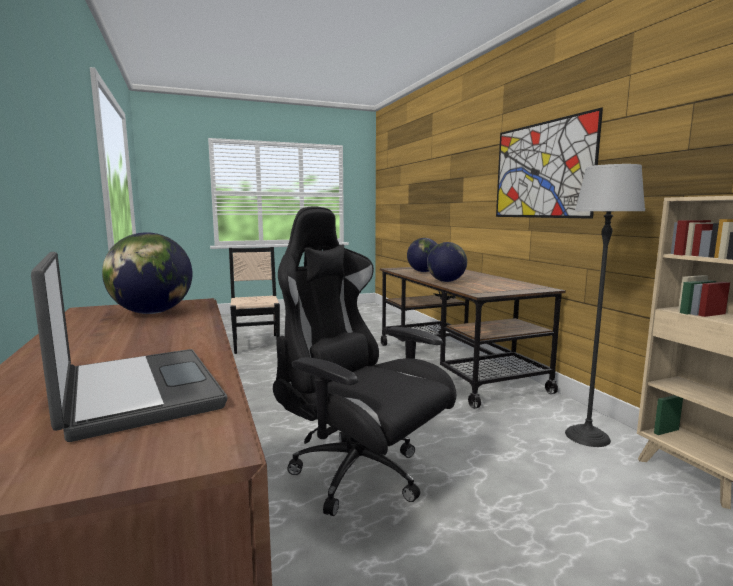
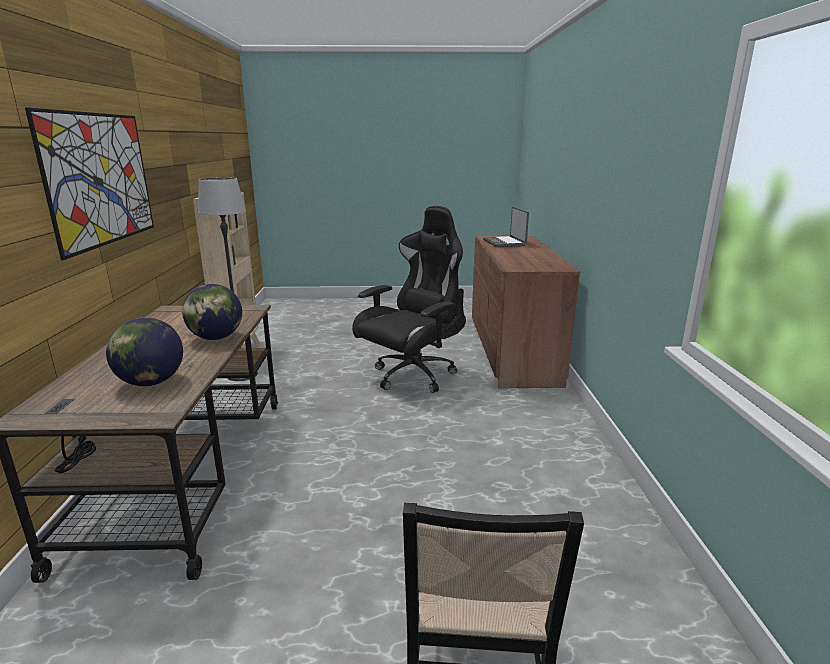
camera: 160 degrees left, 10 degrees up
globe [102,232,192,314] -> none
black office chair [273,207,456,516] -> black office chair turned 105 degrees counterclockwise [352,206,466,393]

